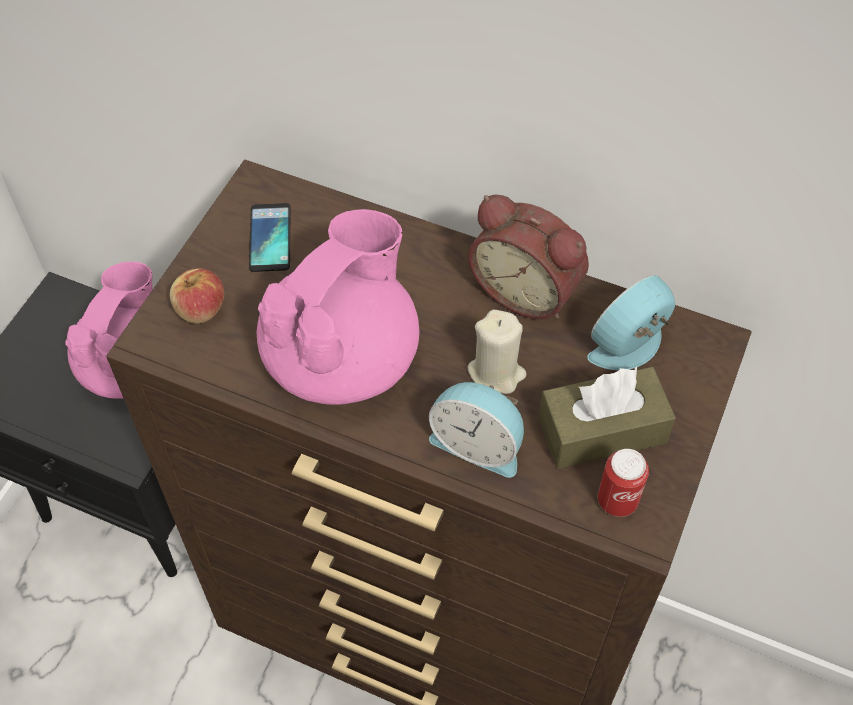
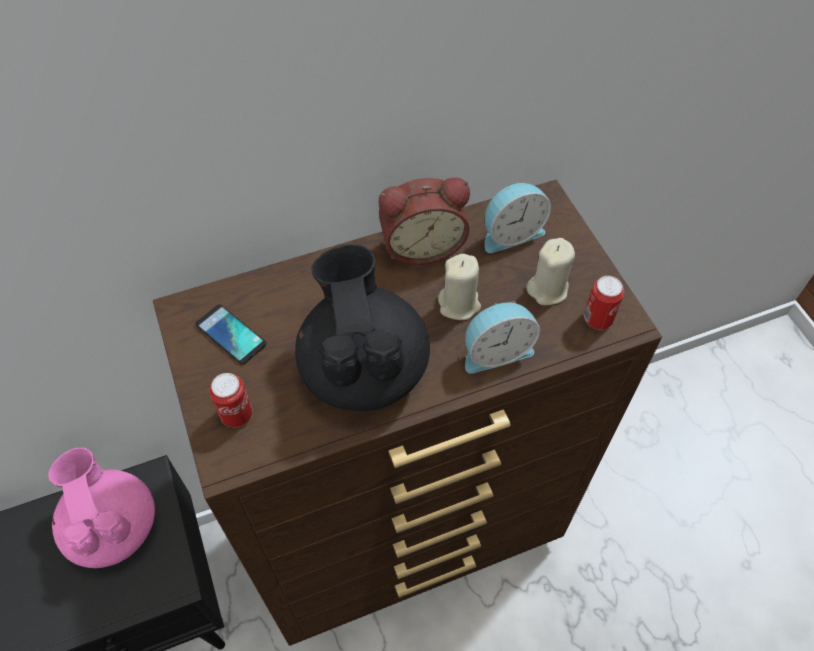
camera: 45 degrees left, 0 degrees up
apple [170,268,224,324] -> can [209,373,252,427]
pink teapot [257,209,420,405] -> black teapot [295,244,430,411]
brown tissue box [538,367,676,469] -> beige candle [526,238,575,305]
alarm clock [587,275,675,370] -> alarm clock turned 120 degrees counterclockwise [484,183,551,253]

